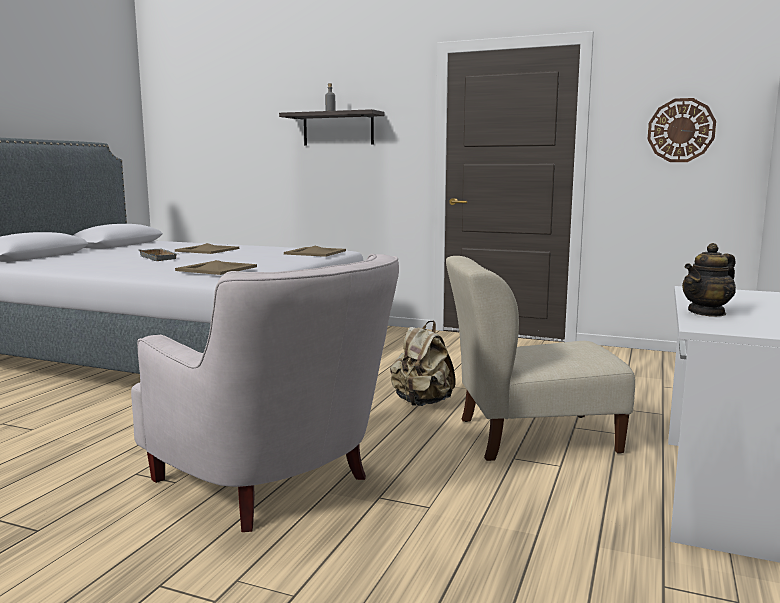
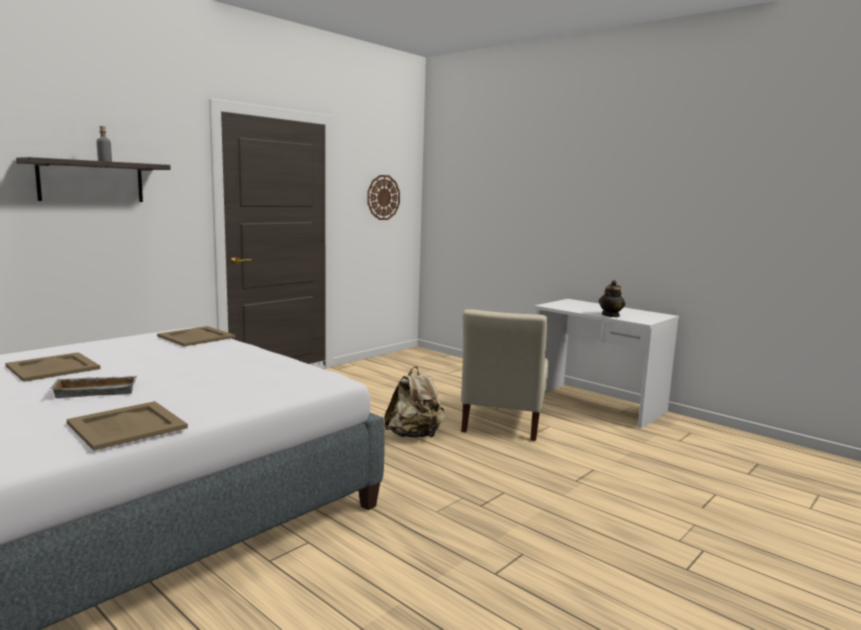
camera: 70 degrees left, 0 degrees up
white armchair [131,254,399,532] -> none
beige tray [175,260,257,275] -> beige tray moved to [67,401,188,451]
teapot [682,243,736,317] -> teapot turned 45 degrees clockwise [599,280,625,317]

